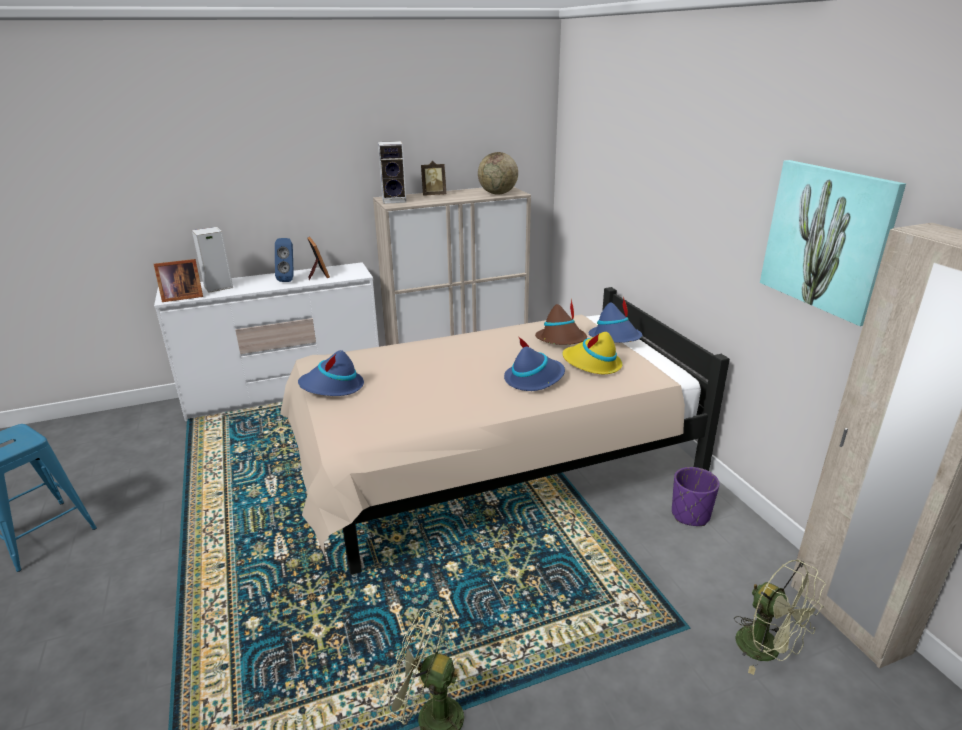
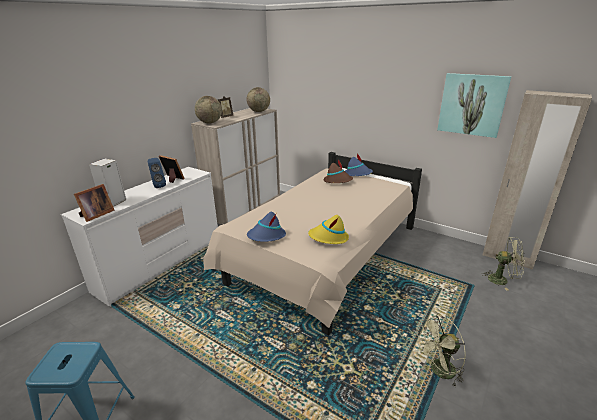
camera: 35 degrees left, 0 degrees up
speaker [378,141,406,204] -> globe [195,96,222,123]
blue hat [504,336,565,391] -> none
yellow hat [562,332,622,374] -> yellow hat moved to [308,215,349,244]
purple planter [672,467,720,526] -> none

